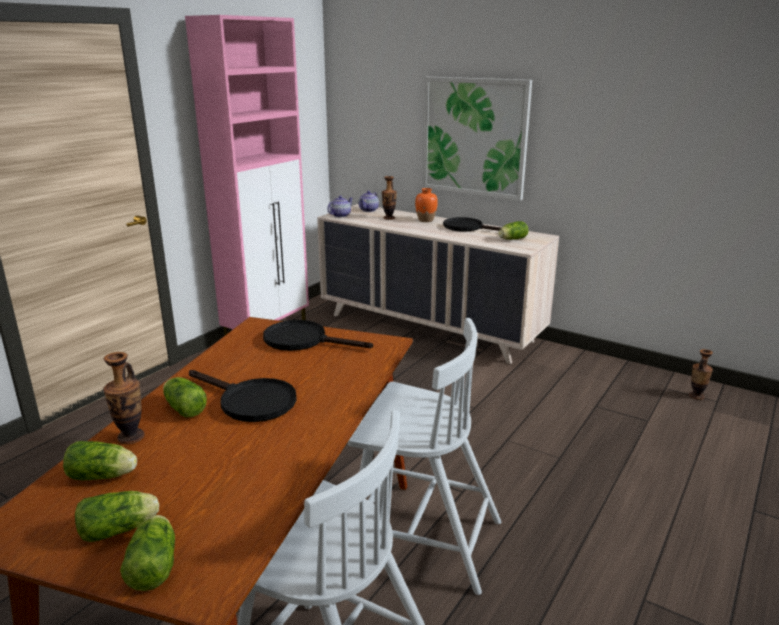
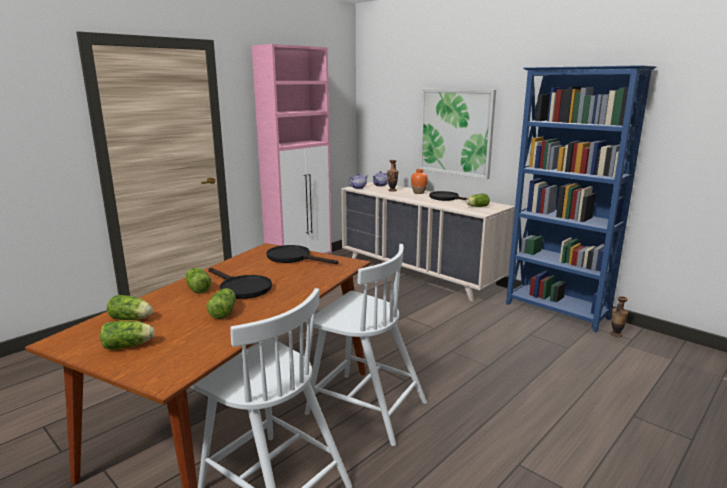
camera: 10 degrees right, 5 degrees down
vase [103,352,145,444] -> none
lettuce [120,515,175,591] -> lettuce moved to [207,288,236,319]
none -> blue bookcase [506,65,656,332]

